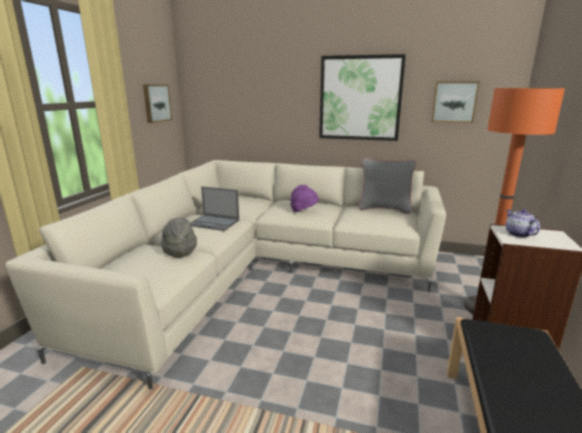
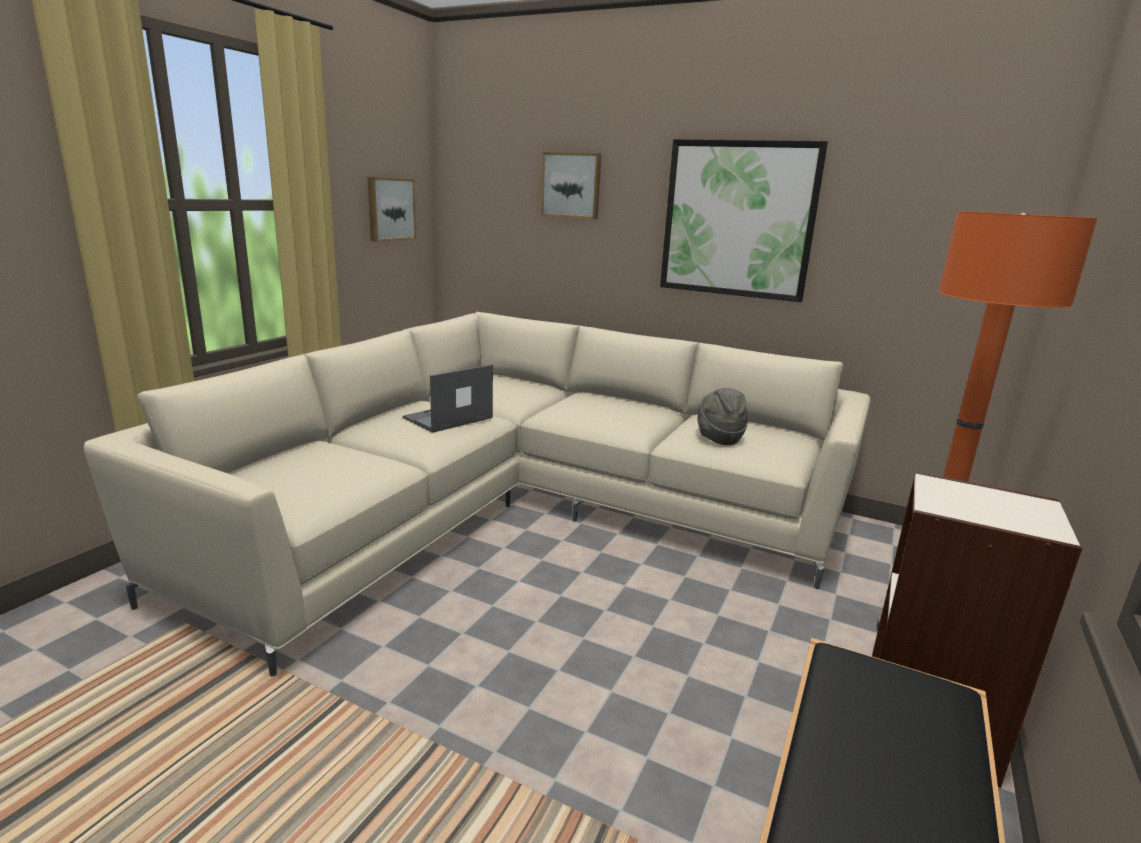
camera: 10 degrees right, 0 degrees up
grey hat [161,218,197,257] -> grey hat moved to [697,388,747,445]
laptop [190,187,239,231] -> laptop turned 105 degrees clockwise [403,364,493,433]
purple hat [290,185,319,212] -> none
grey pillow [358,158,416,214] -> none
picture [431,81,480,123] -> picture moved to [541,152,601,219]
teapot [506,209,540,237] -> none

